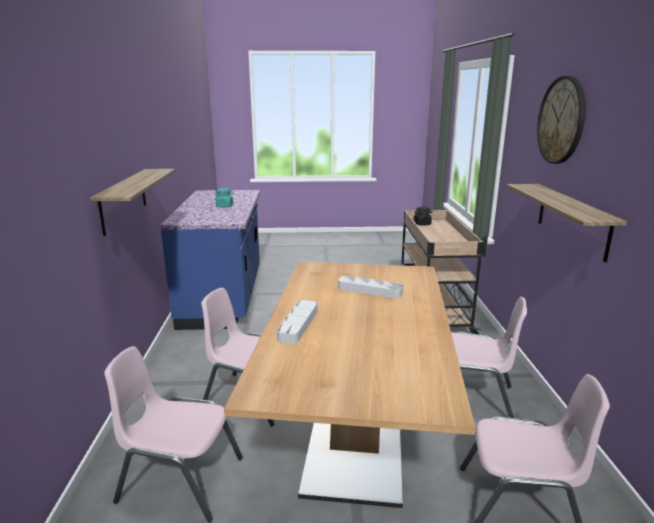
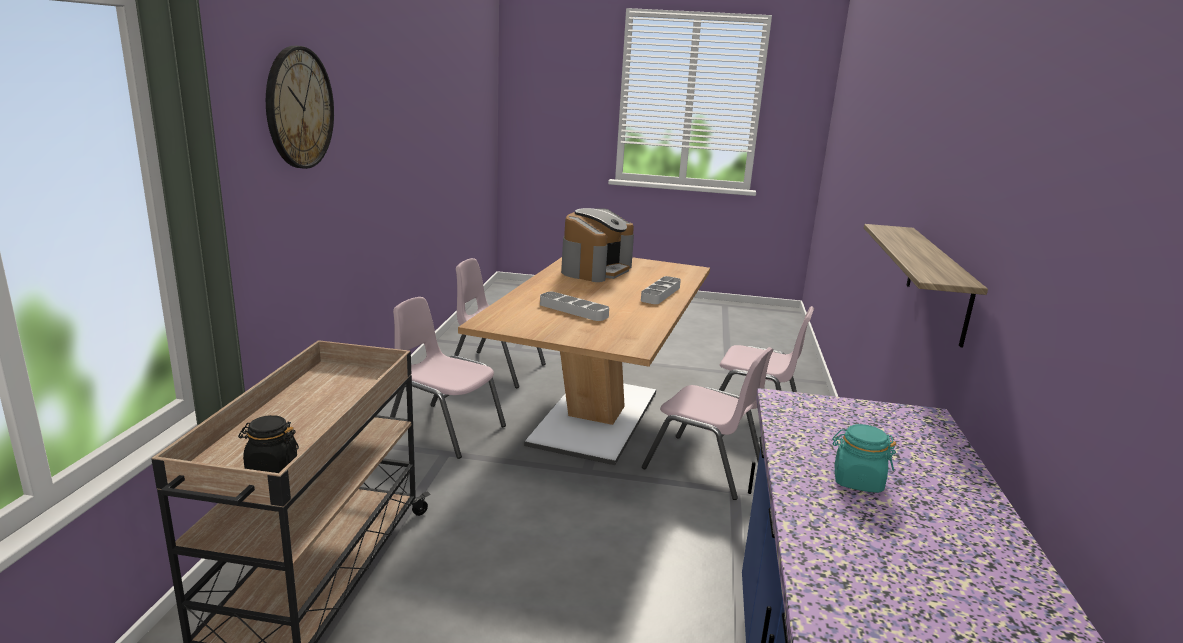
camera: 170 degrees left, 0 degrees up
shelf [507,184,627,262] -> none
none -> coffee machine [561,208,634,282]

